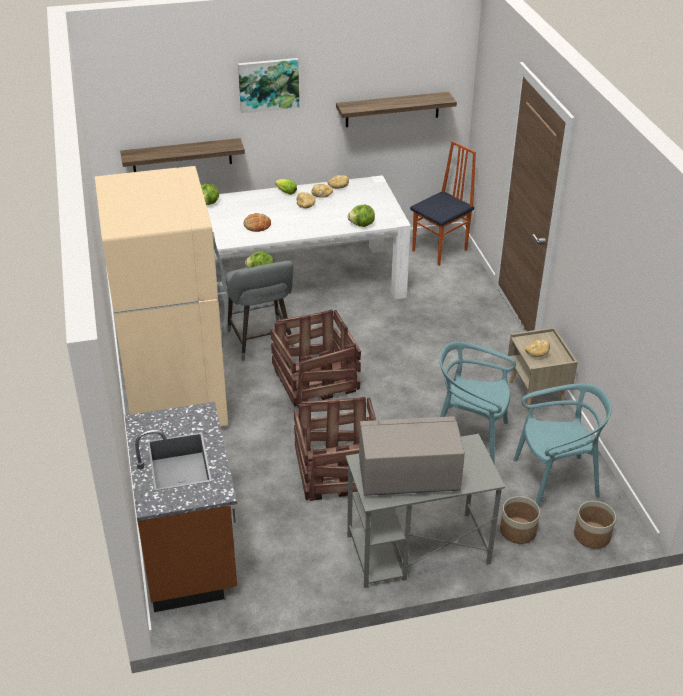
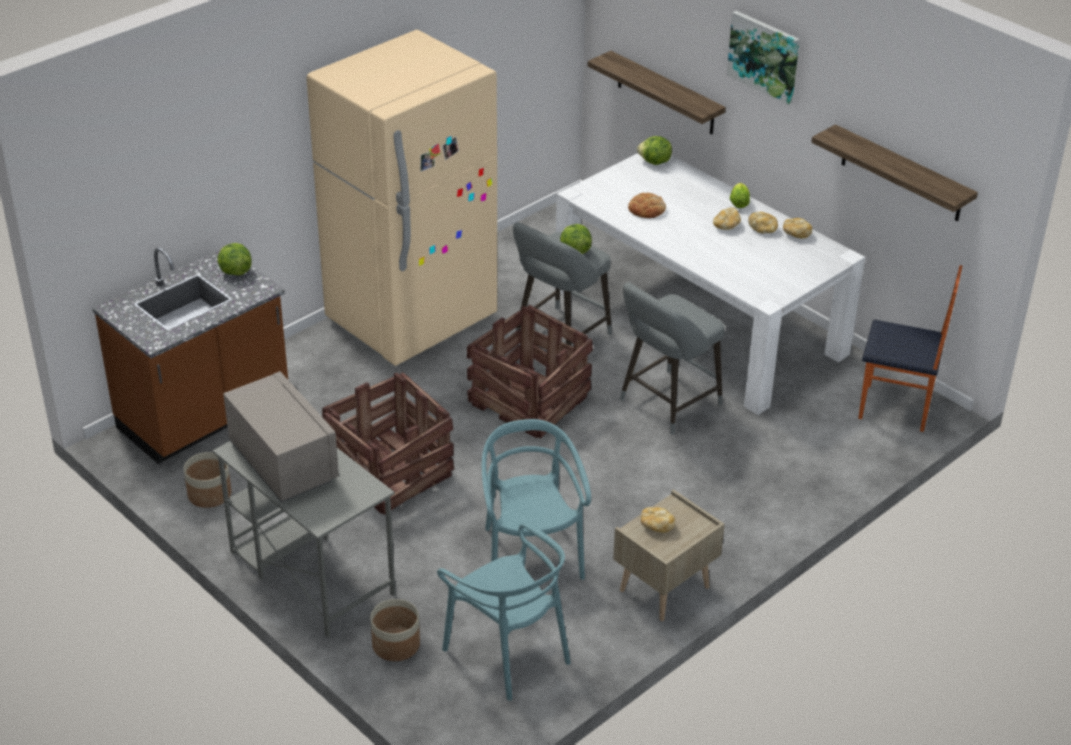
camera: 60 degrees right, 0 degrees up
lettuce [347,205,375,227] -> lettuce moved to [217,243,252,276]
planter [574,501,616,549] -> planter moved to [184,452,231,508]
none -> grey stool [620,282,725,435]

